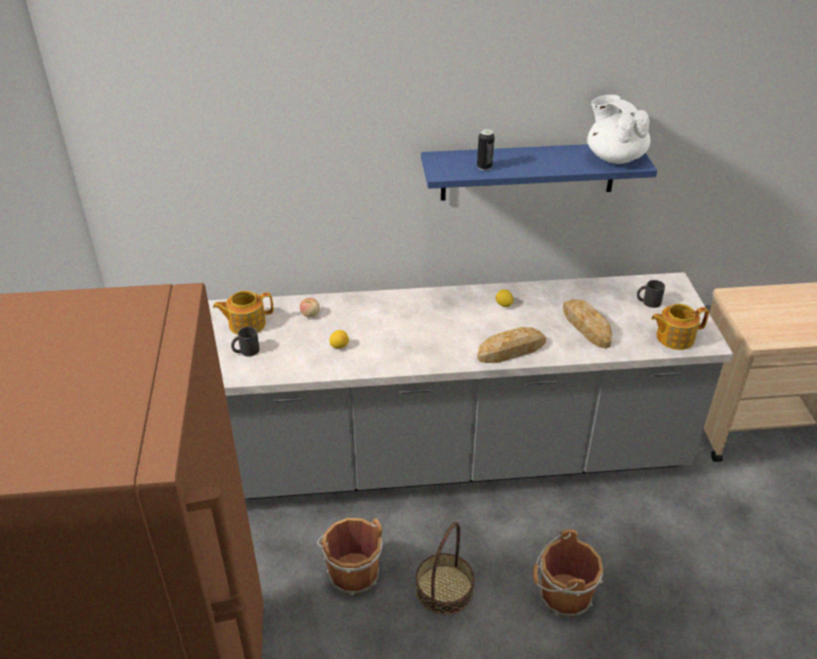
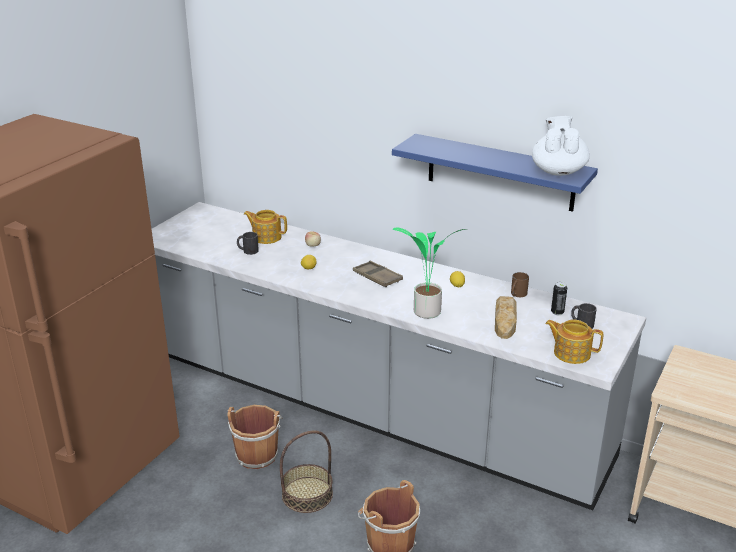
camera: 35 degrees right, 10 degrees down
can [477,129,495,171] -> can moved to [551,282,567,315]
bread [477,327,546,363] -> potted plant [392,227,467,319]
none -> brown tray [353,261,403,287]
none -> brown mug [511,272,529,297]

